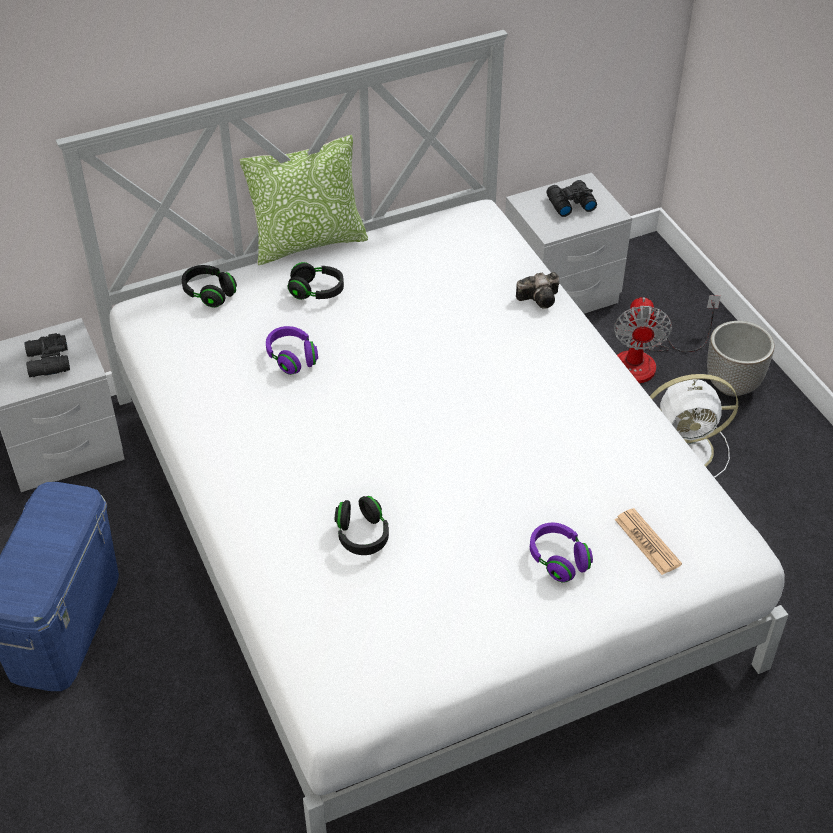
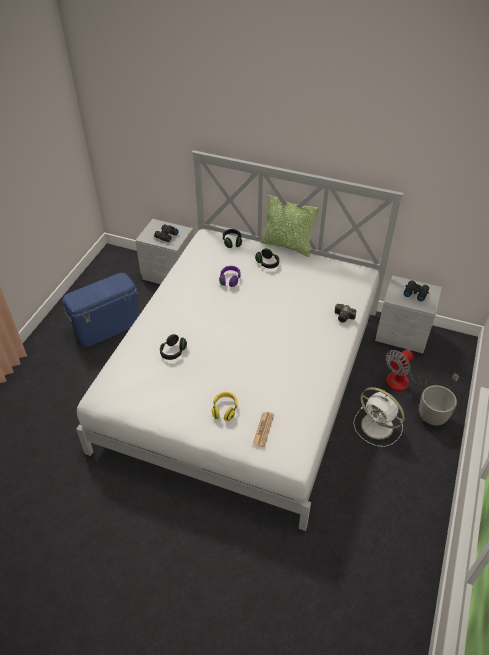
camera: 45 degrees right, 0 degrees up
purple headphones [530,523,593,582] -> yellow headphones [212,392,238,421]

